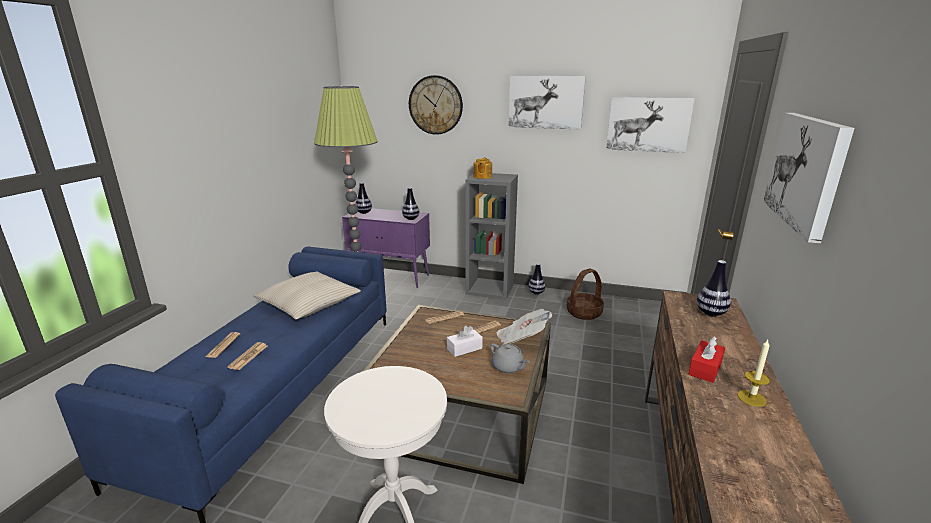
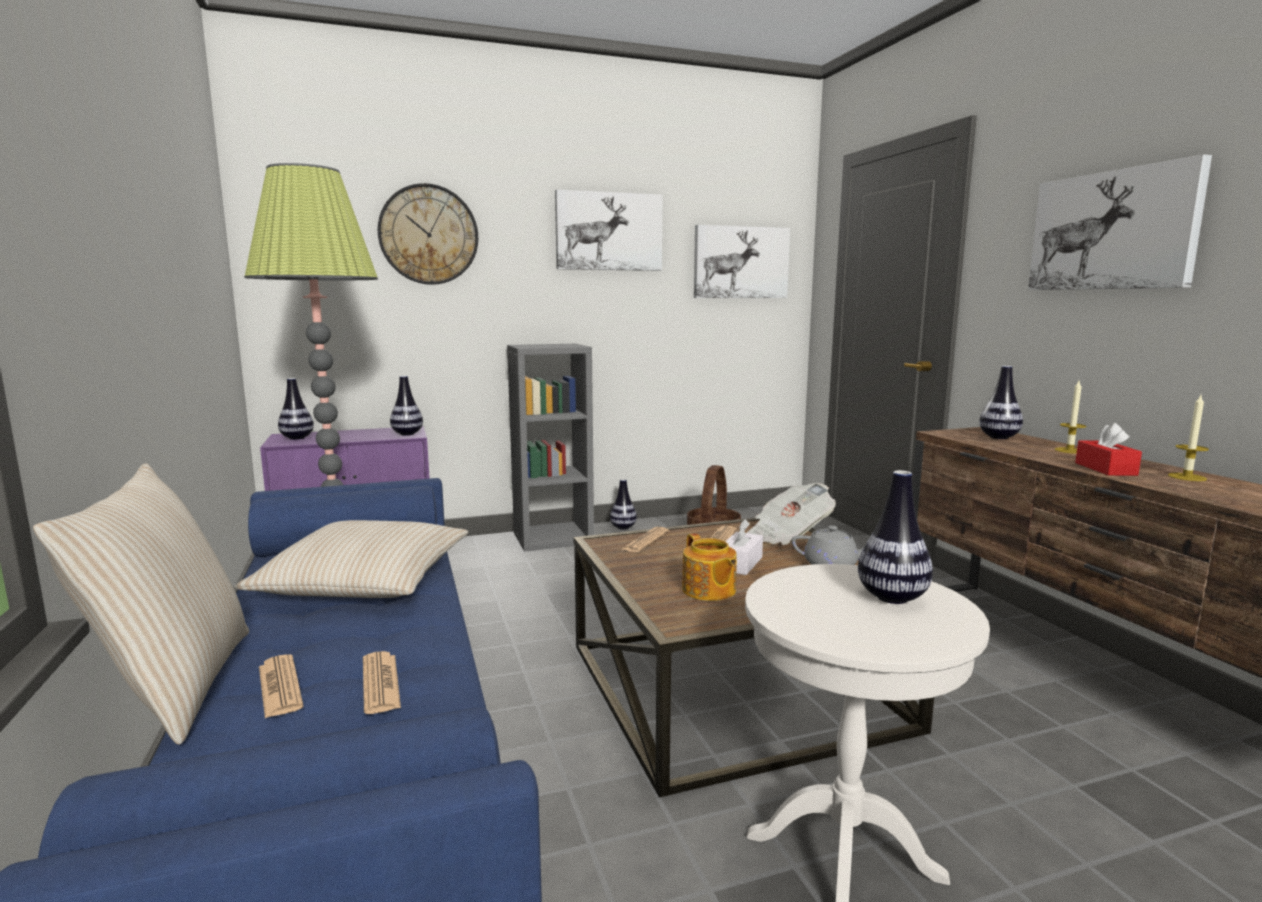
camera: 35 degrees left, 10 degrees down
teapot [473,158,492,179] -> teapot moved to [682,533,737,601]
none -> beige pillow [33,463,249,745]
none -> vase [858,470,933,604]
none -> candle [1054,381,1087,454]

